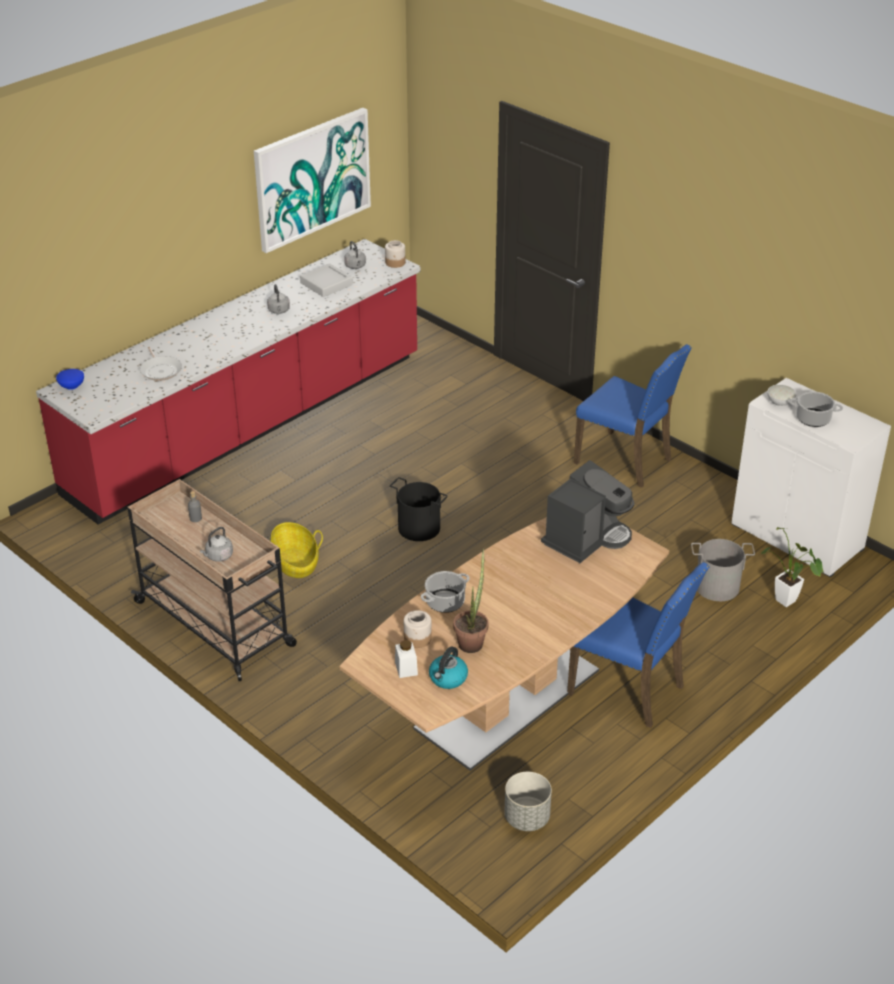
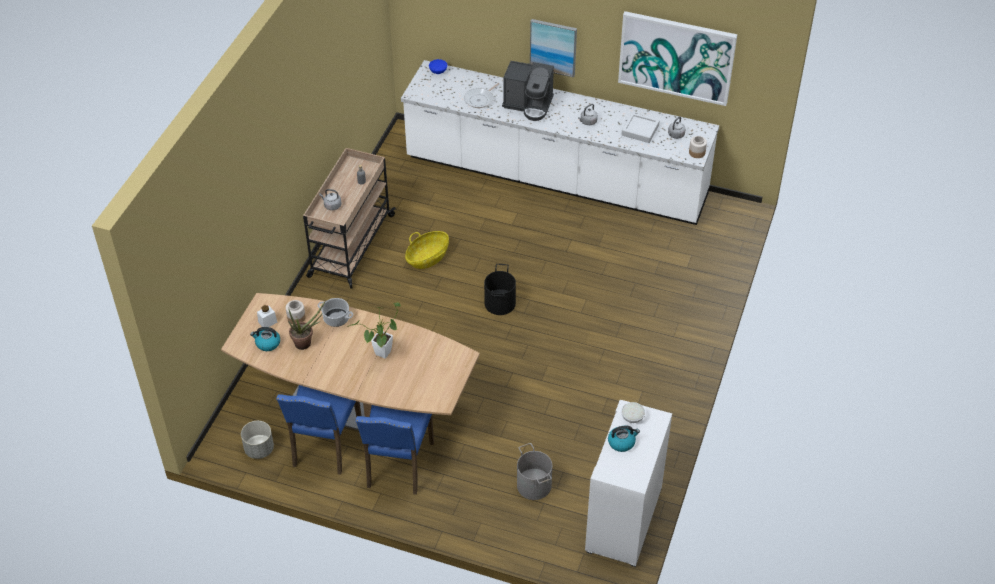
camera: 65 degrees right, 10 degrees up
red counter [36,239,420,525] -> white counter [401,60,719,225]
coffee machine [541,460,634,563] -> coffee machine moved to [502,61,554,121]
blue chair [574,344,692,488] -> blue chair moved to [277,385,361,475]
potted plant [761,527,824,607] -> potted plant moved to [349,302,401,359]
cooking pot [789,391,843,427] -> kettle [608,425,640,452]
none -> picture [530,19,577,78]

